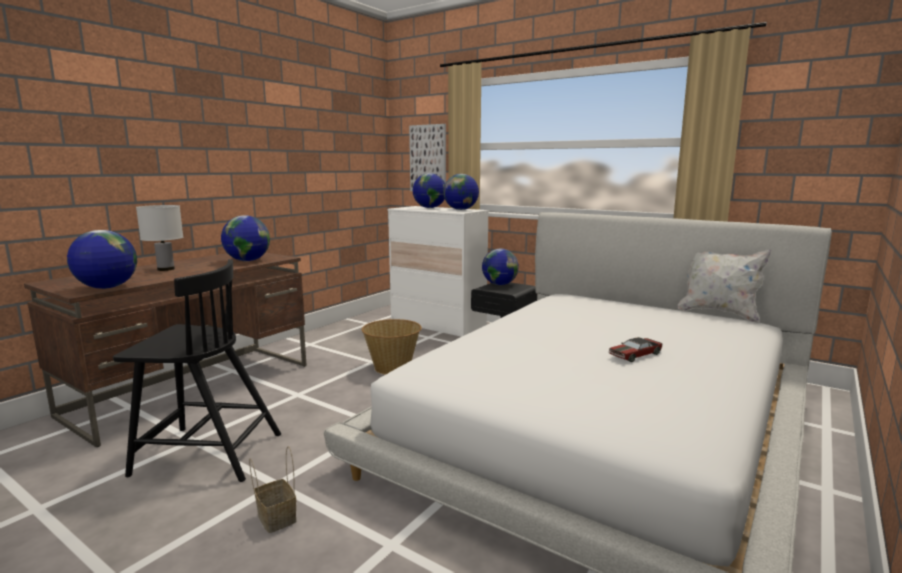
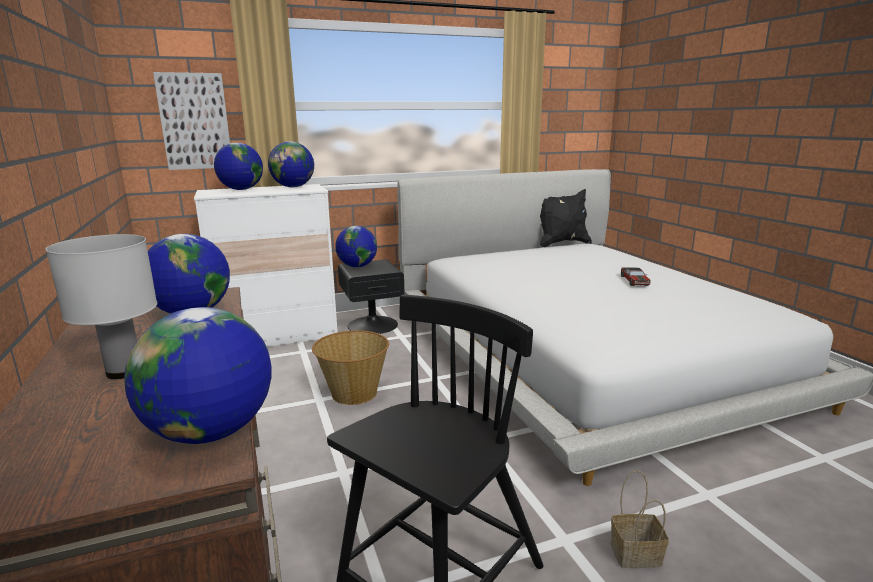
camera: 55 degrees left, 5 degrees up
white pillow [677,249,772,323] -> black pillow [540,189,592,247]

